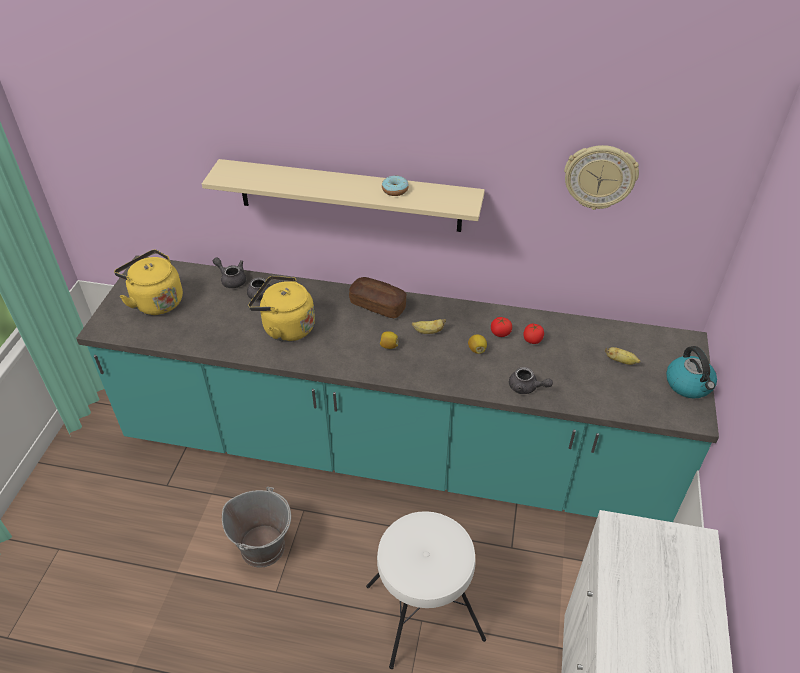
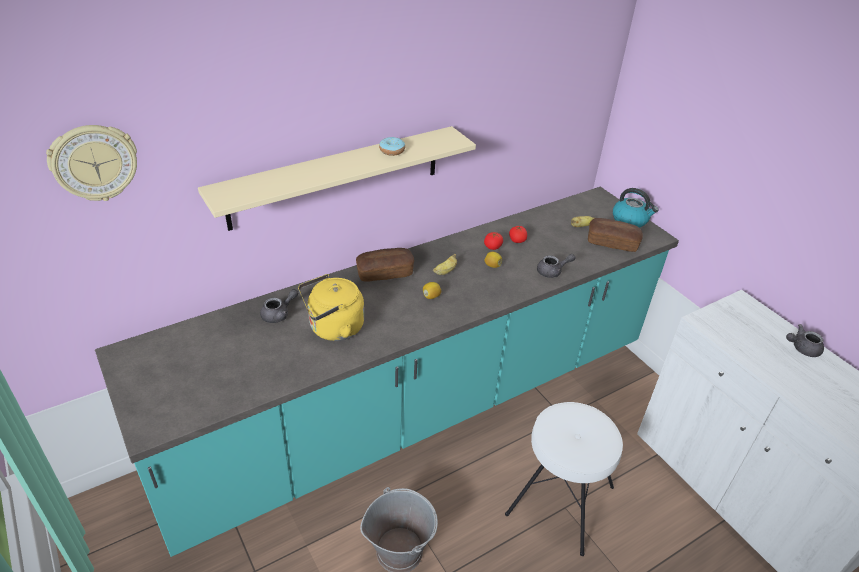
camera: 45 degrees left, 5 degrees down
yellow kettle [114,249,183,315] -> none
grey teapot [213,257,246,288] -> grey teapot moved to [786,324,824,357]
wall clock [564,145,639,210] -> wall clock moved to [46,125,137,201]
none -> bread [588,218,643,252]

